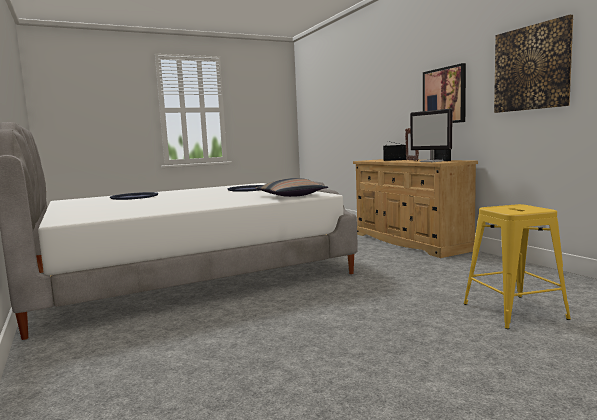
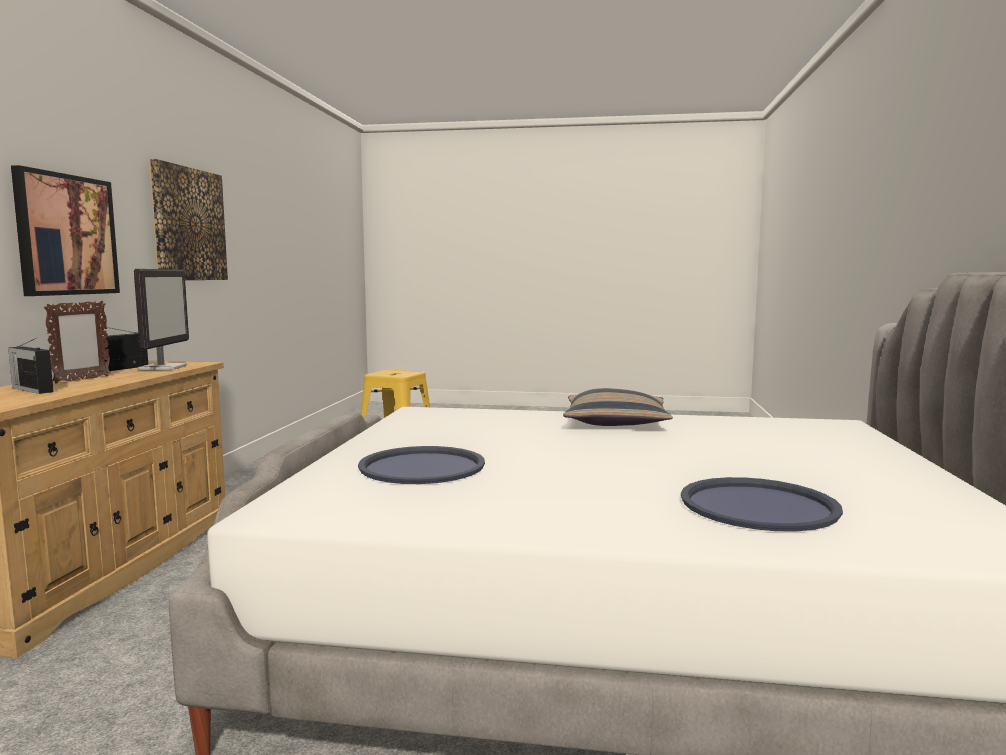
camera: 145 degrees left, 0 degrees up
pillow [255,178,328,197] -> pillow moved to [563,388,673,426]

